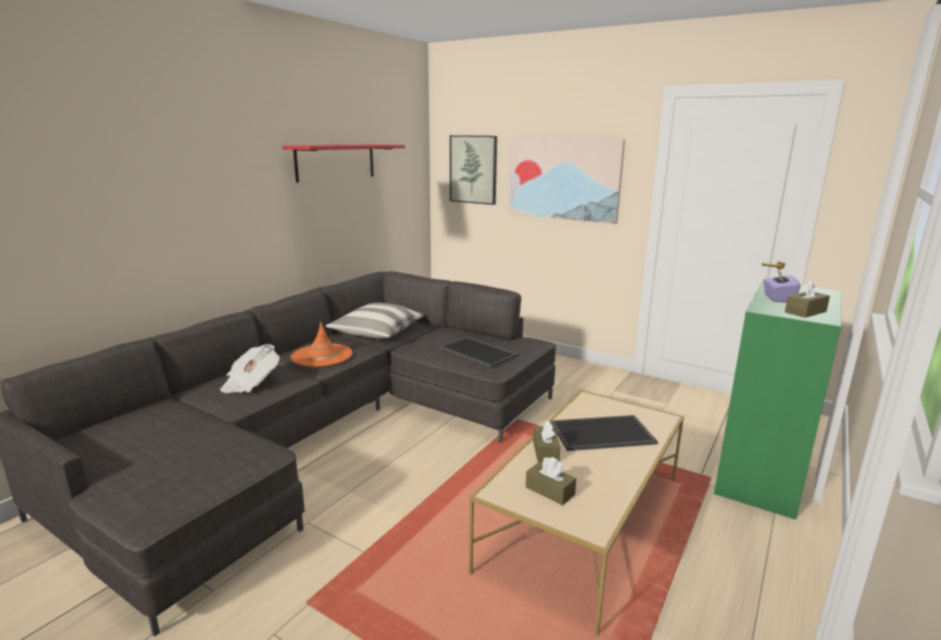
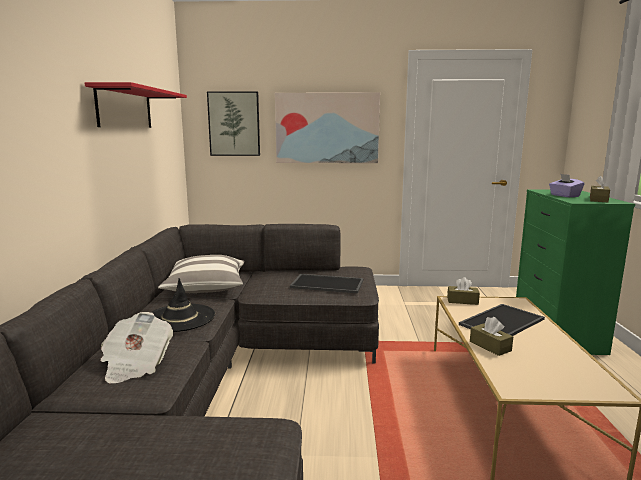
camera: 30 degrees left, 5 degrees down
orange hat [291,322,353,367] -> black hat [151,278,215,332]
brown tissue box [526,457,576,505] -> brown tissue box moved to [447,277,480,305]

